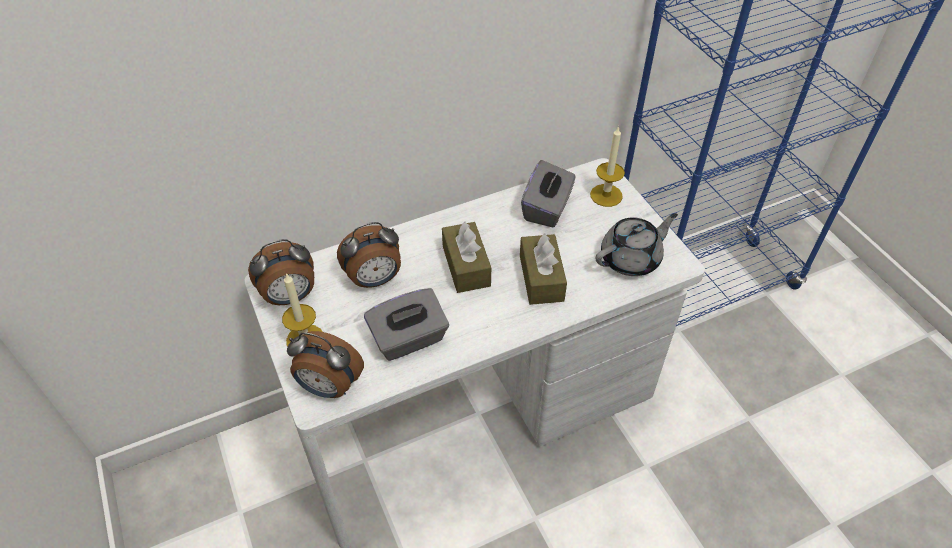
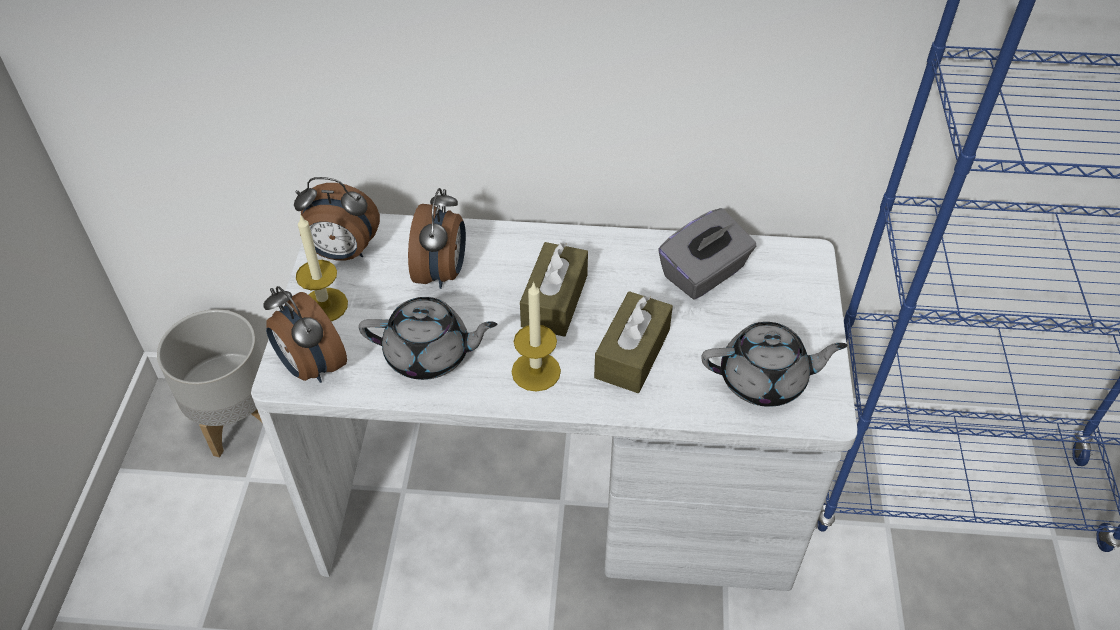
camera: 30 degrees right, 0 degrees up
alarm clock [337,222,401,288] -> alarm clock turned 90 degrees counterclockwise [408,188,466,289]
grey tissue box [364,288,449,361] -> grey teapot [359,297,497,380]
candle [590,126,625,207] -> candle moved to [512,281,561,392]
none -> grey planter [157,309,263,457]

